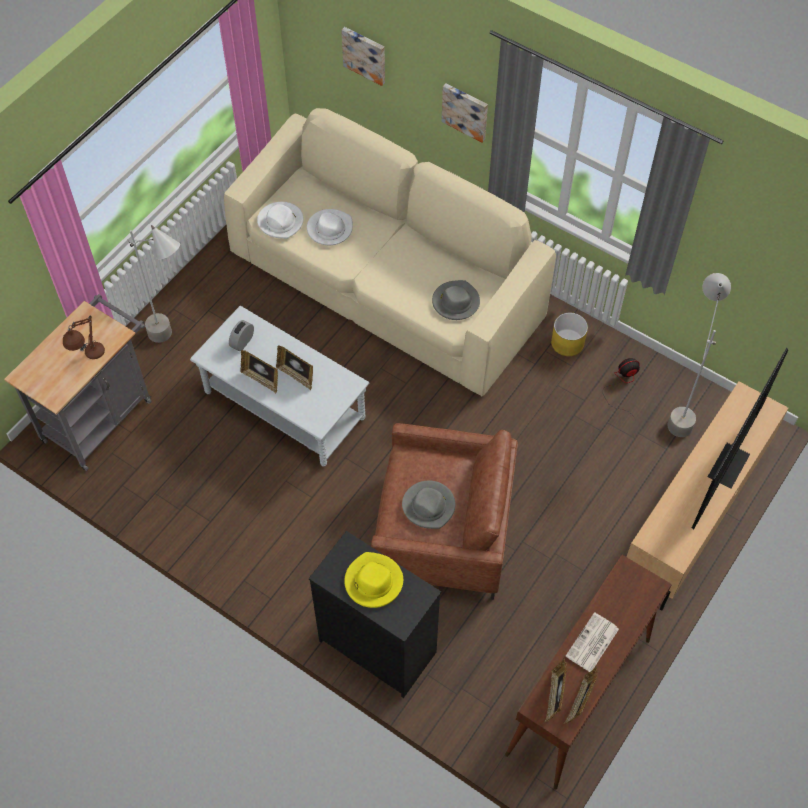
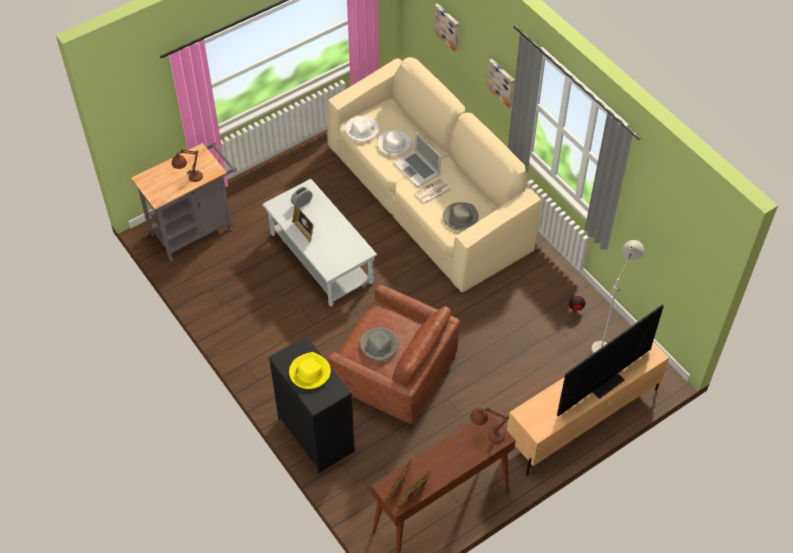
camera: 20 degrees right, 5 degrees down
grey floor lamp [127,225,180,343] -> none
picture frame [276,345,313,390] -> none
yellow planter [551,313,588,356] -> none
newspaper [566,612,619,672] -> newspaper moved to [414,178,451,205]
none -> laptop [393,132,441,188]
none -> brown table lamp [470,407,509,444]

